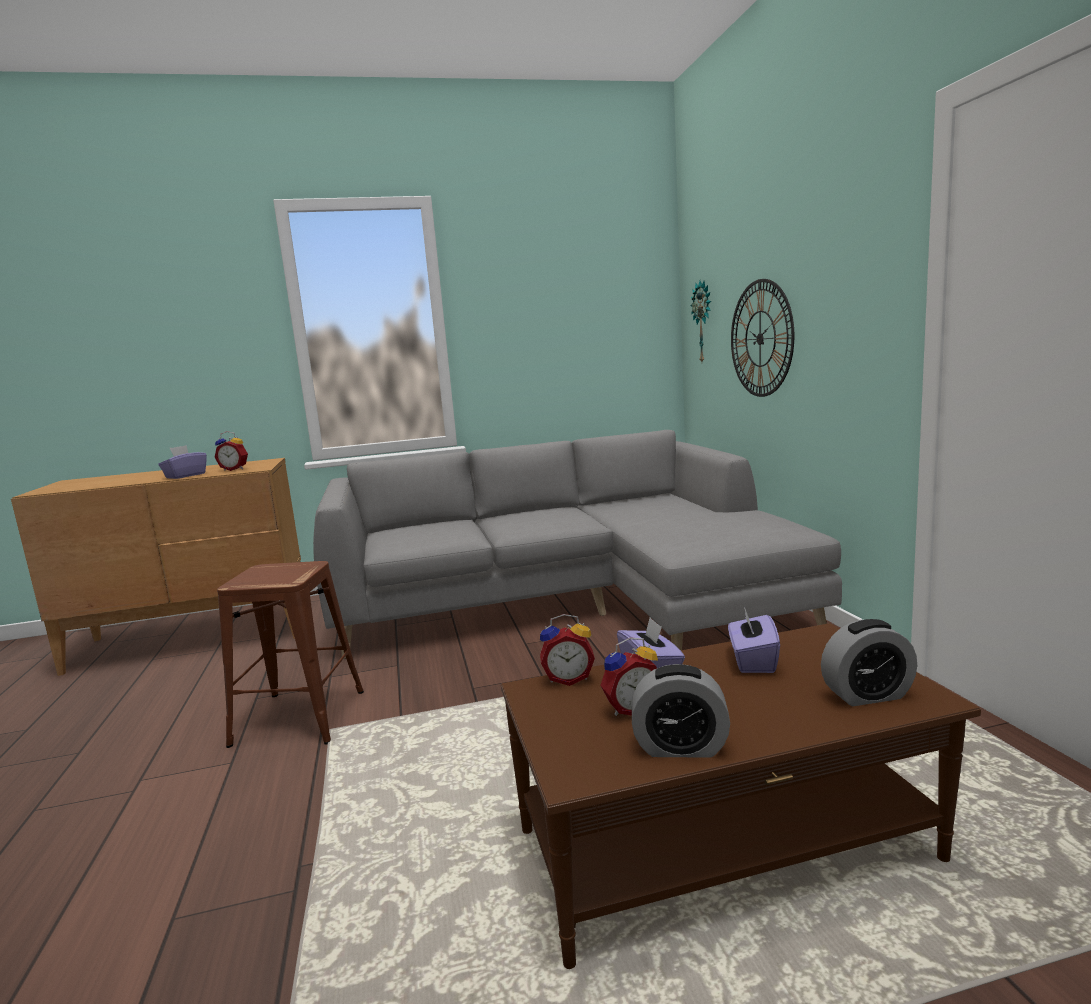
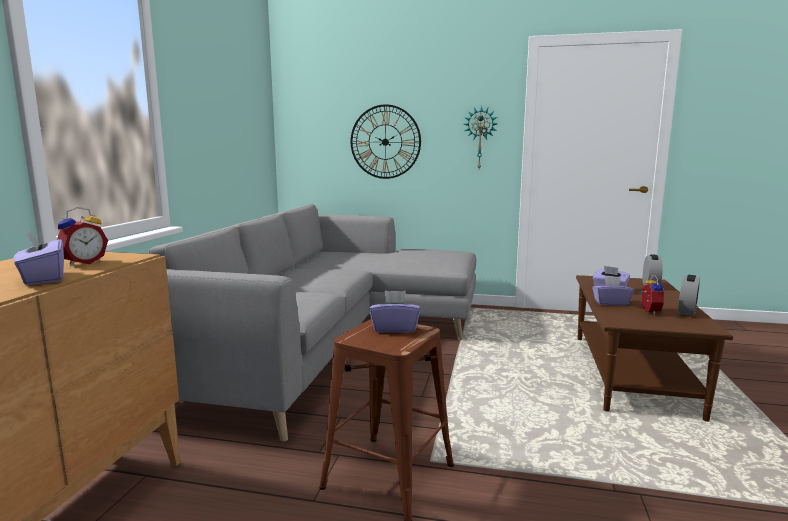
camera: 65 degrees left, 0 degrees up
alarm clock [540,614,595,686] -> none
wall clock [690,281,711,362] -> wall clock moved to [464,106,497,169]
none -> purple tissue box [369,291,420,333]

